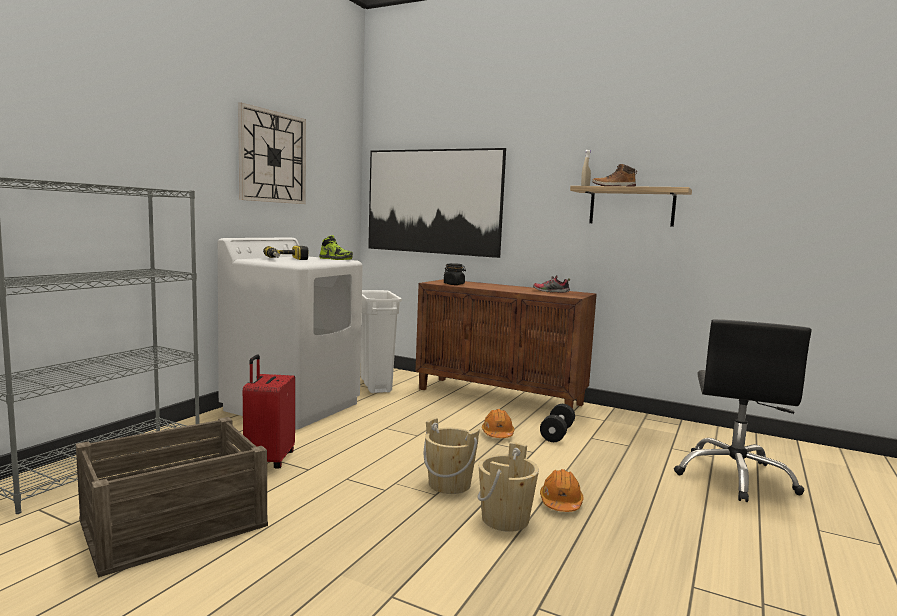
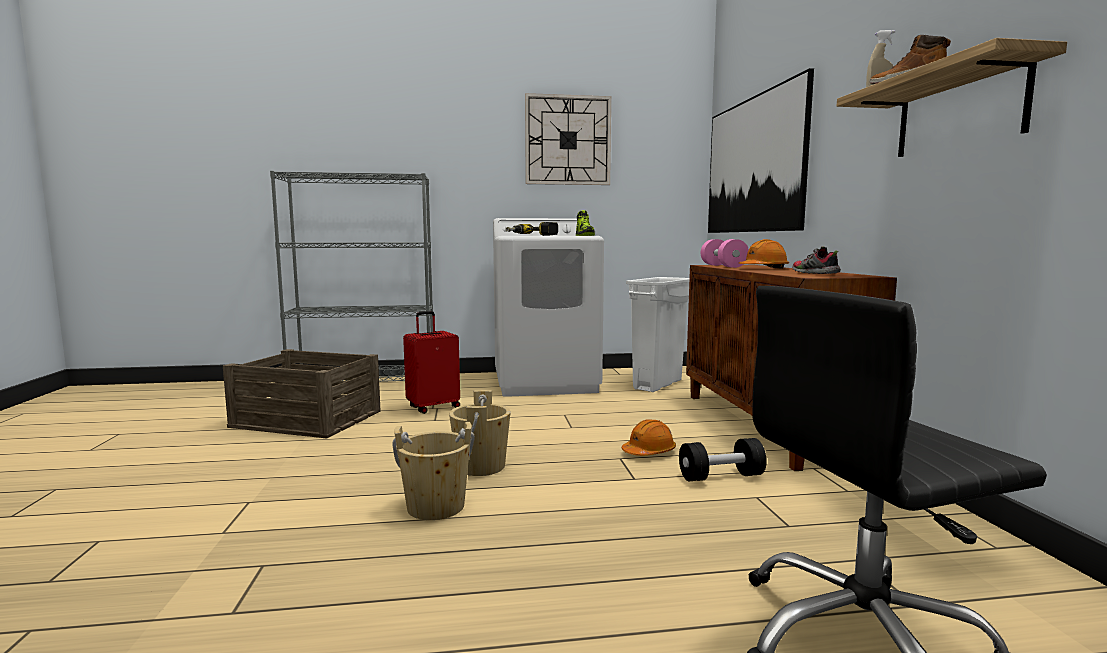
camera: 55 degrees right, 0 degrees up
black jar [444,263,466,285] -> pink dumbbell [700,239,749,268]
orange hard hat [540,469,584,512] -> orange hard hat moved to [739,239,789,269]

